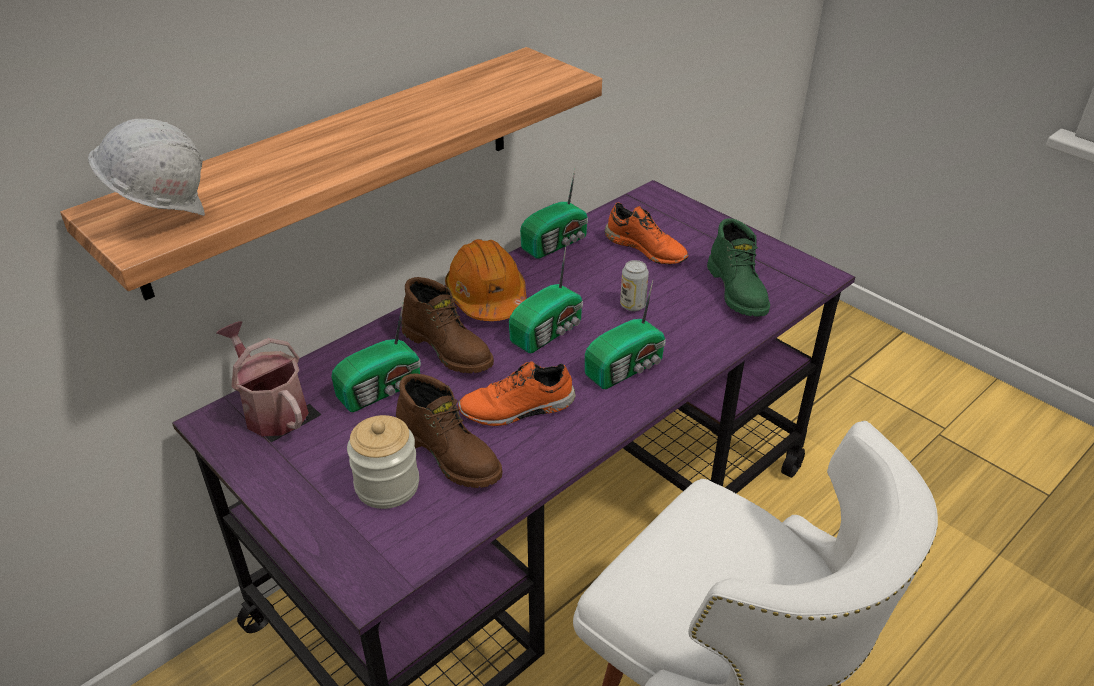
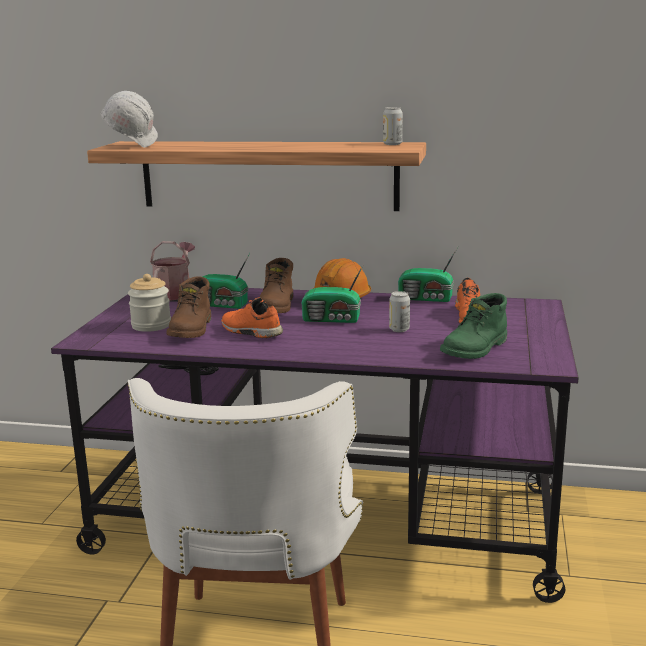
camera: 55 degrees right, 20 degrees down
radio [585,280,666,389] -> none
none -> can [383,107,403,145]

